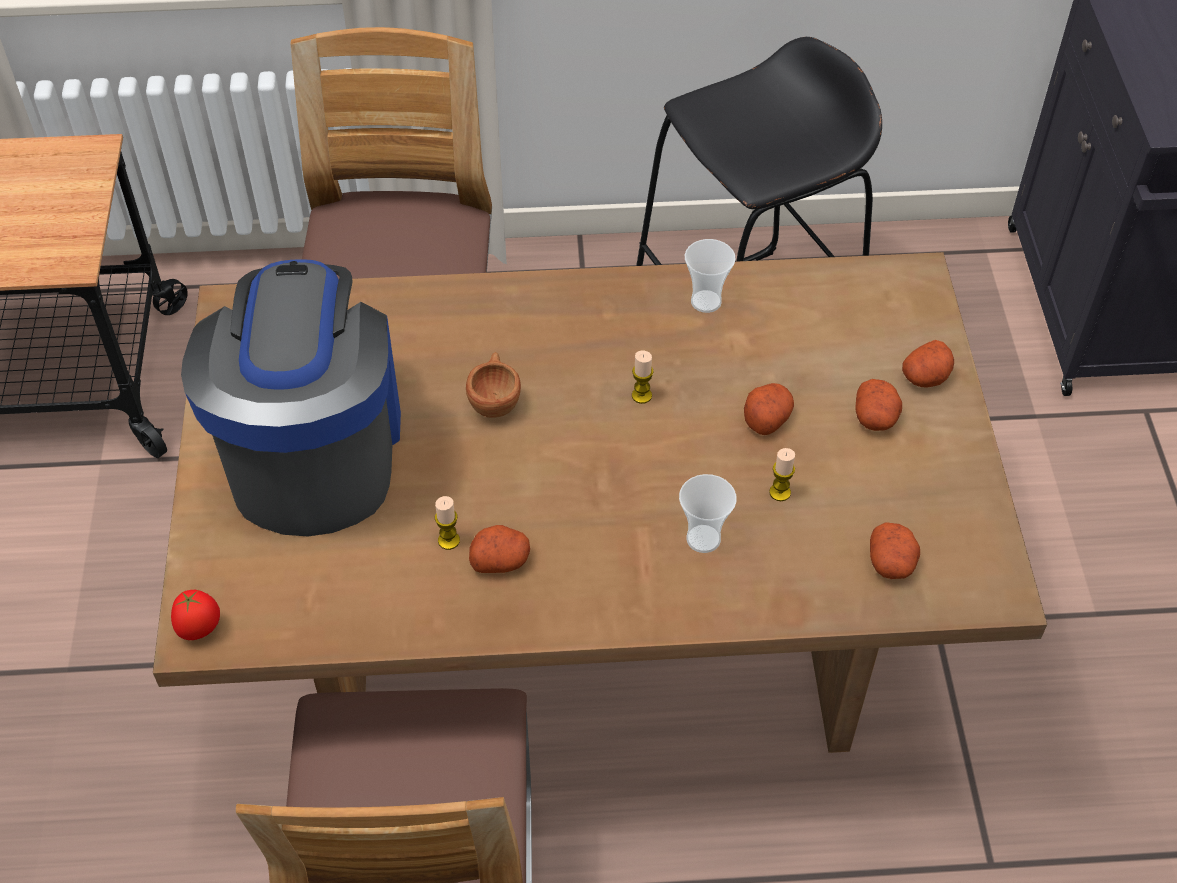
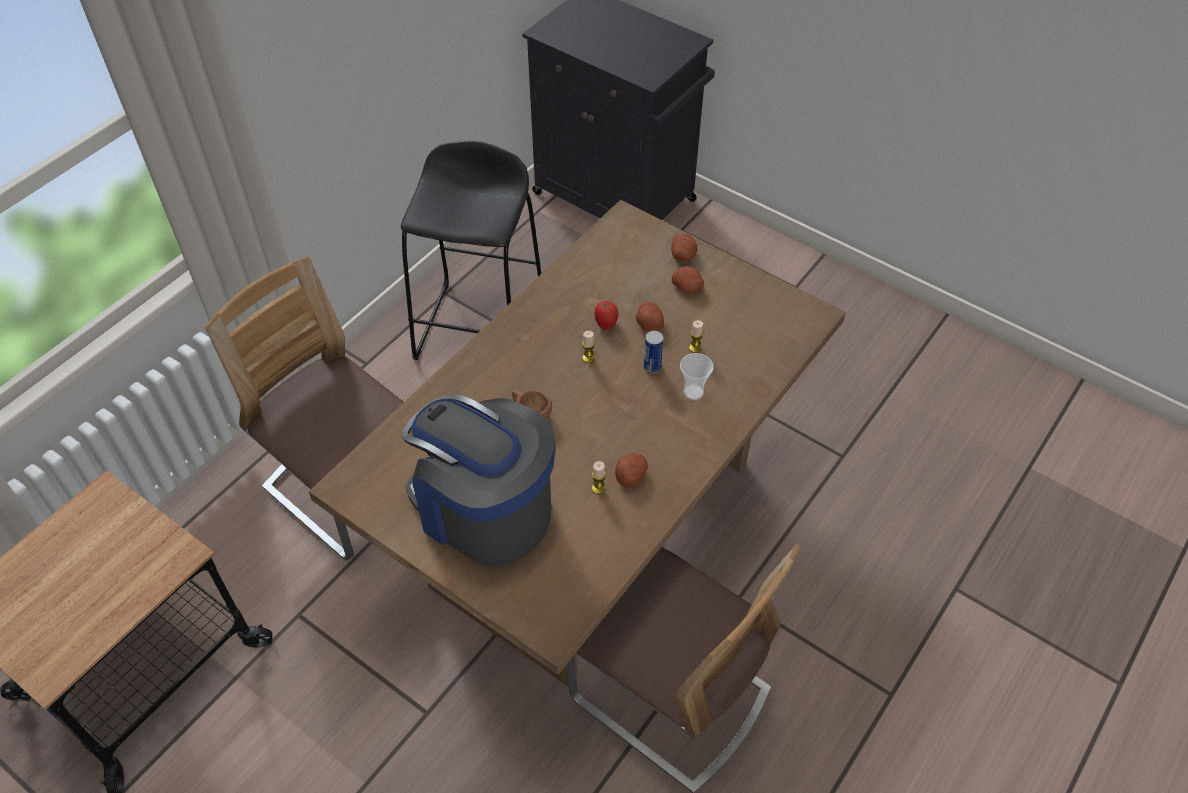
camera: 50 degrees left, 0 degrees up
tomato [171,590,220,640] -> tomato moved to [594,301,618,330]
cup [685,239,736,313] -> none
potato [870,523,920,579] -> none
none -> can [644,330,663,373]

